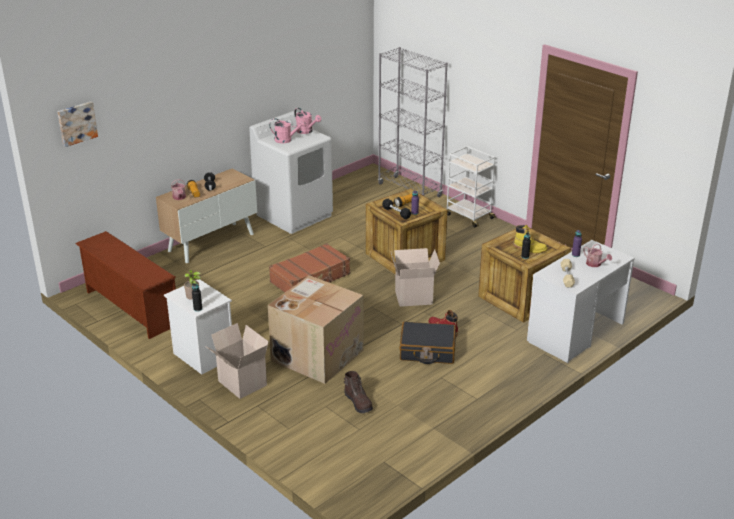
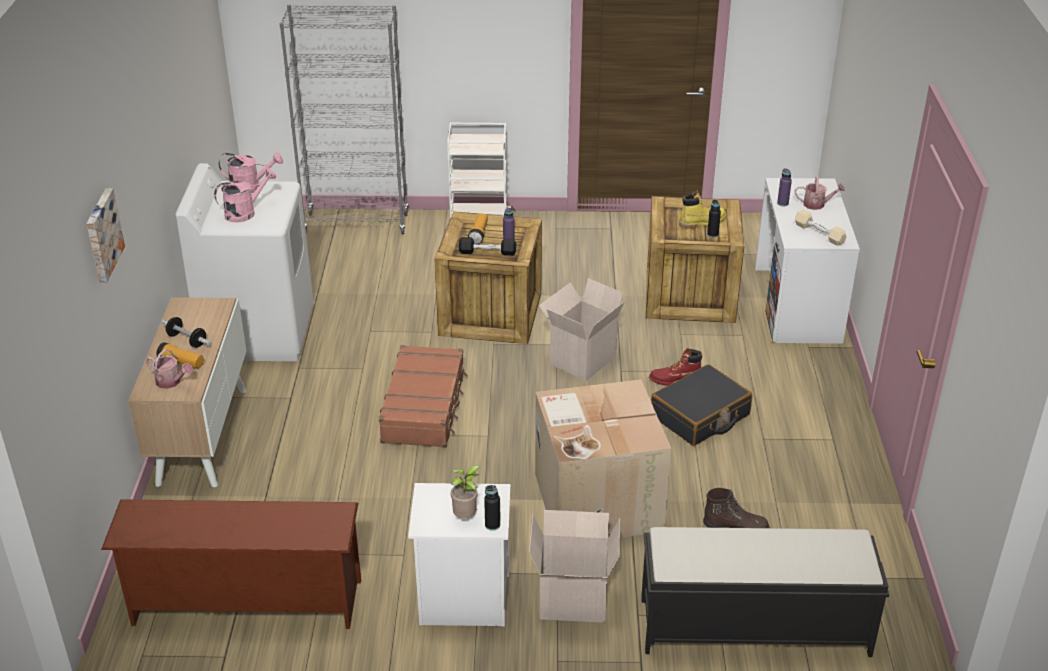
camera: 45 degrees left, 5 degrees up
picture [57,101,98,147] -> picture moved to [86,188,125,282]
none -> black bench [641,527,889,657]

